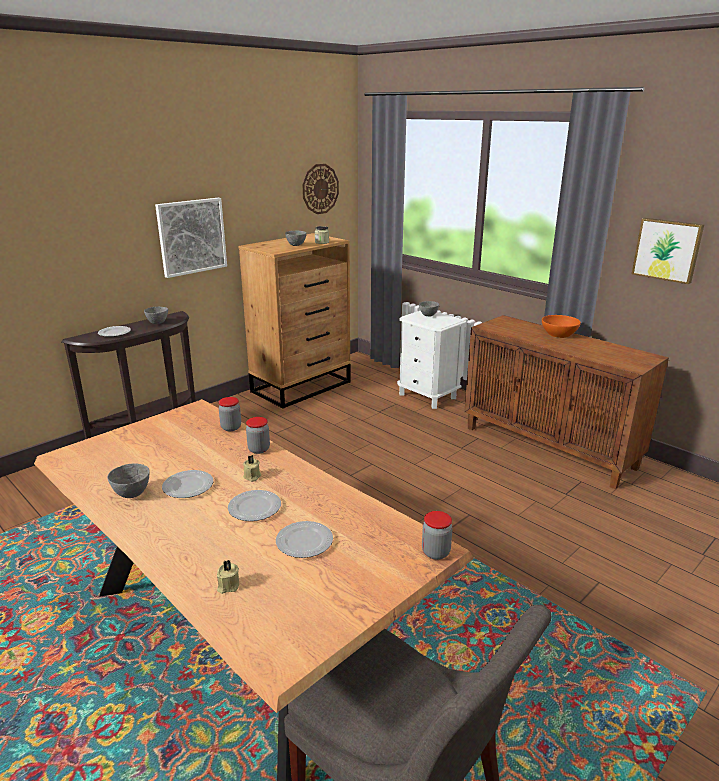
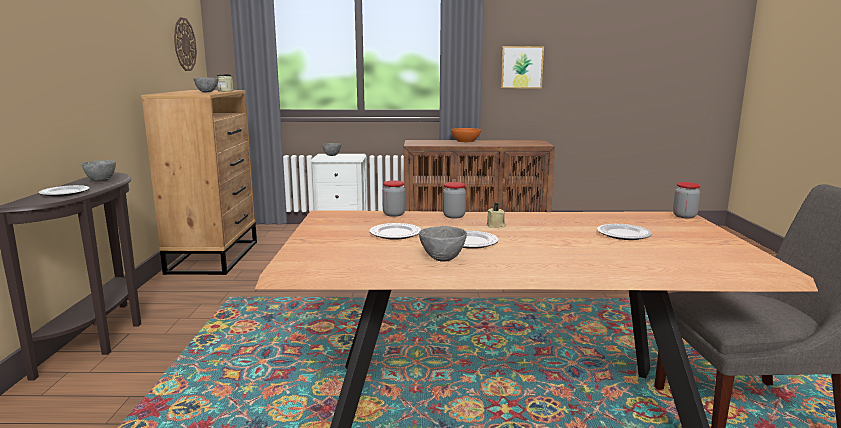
camera: 45 degrees left, 10 degrees down
picture [155,198,227,278] -> none
beige candle [217,560,239,594] -> none
plate [228,490,281,521] -> plate moved to [370,223,421,240]

